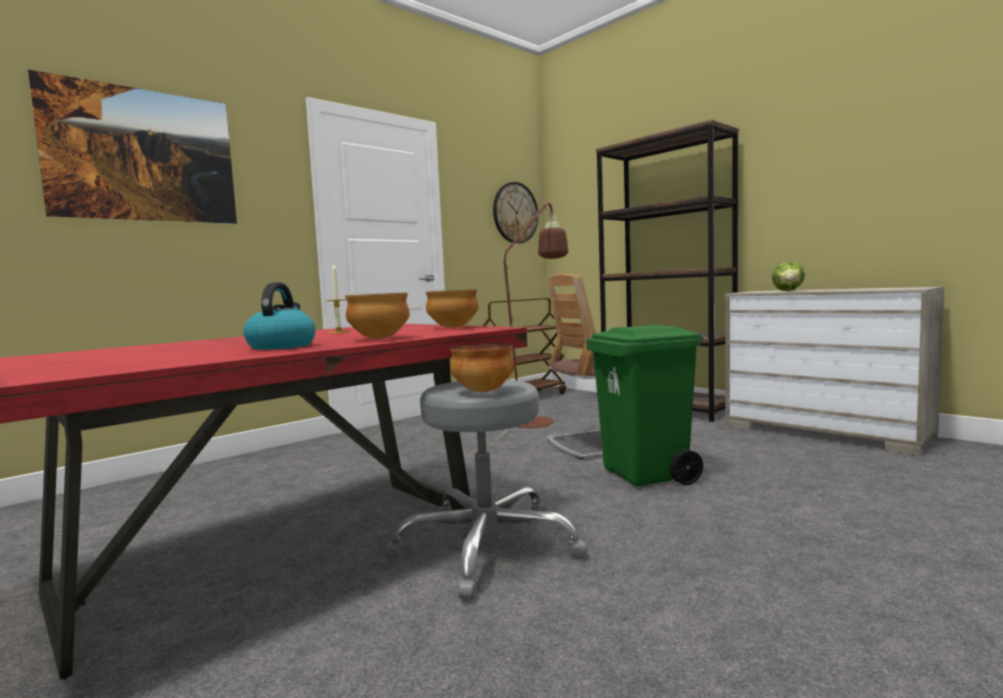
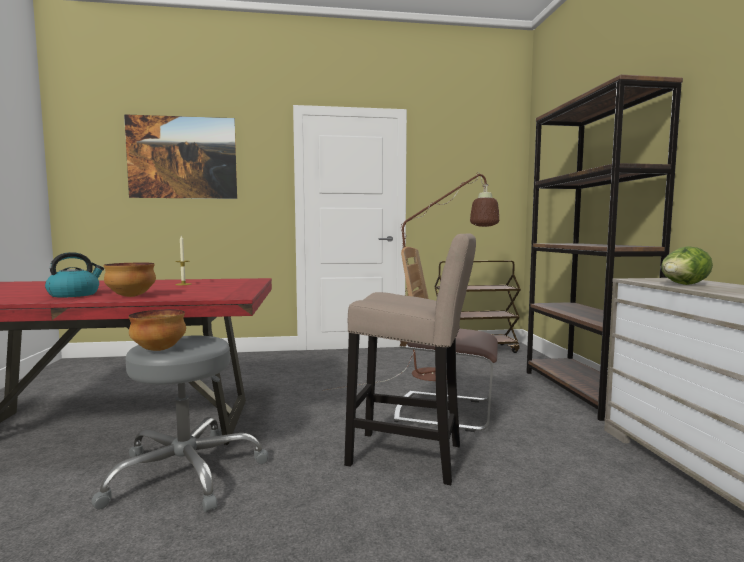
camera: 35 degrees right, 0 degrees up
bowl [426,289,478,328] -> none
wall clock [493,182,538,244] -> none
green trash can [586,325,704,486] -> beige stool [344,233,476,485]

